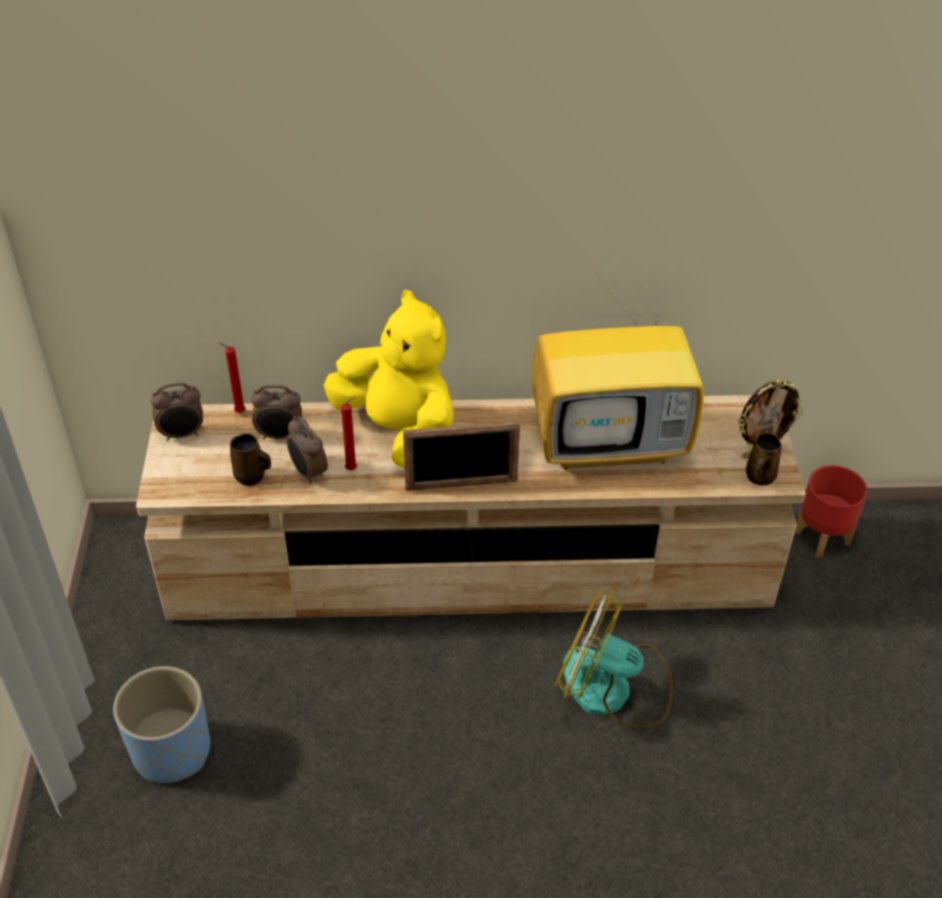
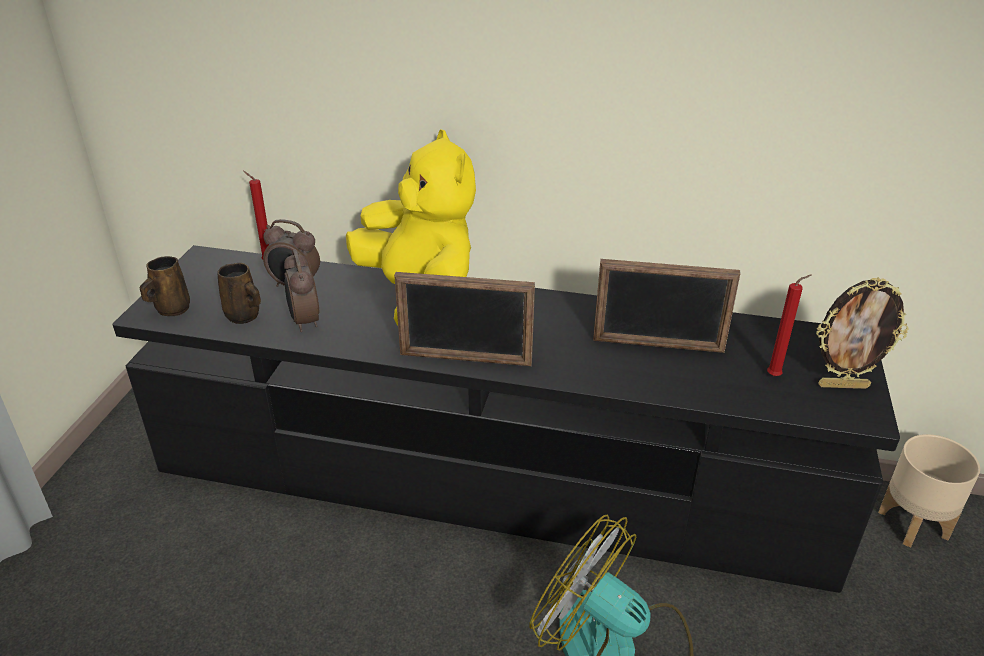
camera: 15 degrees right, 10 degrees down
blue planter [113,666,210,783] -> none
beige tv stand [136,395,806,621] -> black tv stand [112,245,900,593]
alarm clock [151,382,203,441] -> none
red candle [341,397,357,470] -> red candle moved to [767,275,812,376]
television [532,250,704,470] -> picture frame [593,259,741,353]
brown mug [746,433,782,485] -> brown mug moved to [140,256,190,316]
red planter [795,465,867,558] -> beige planter [878,434,980,548]

